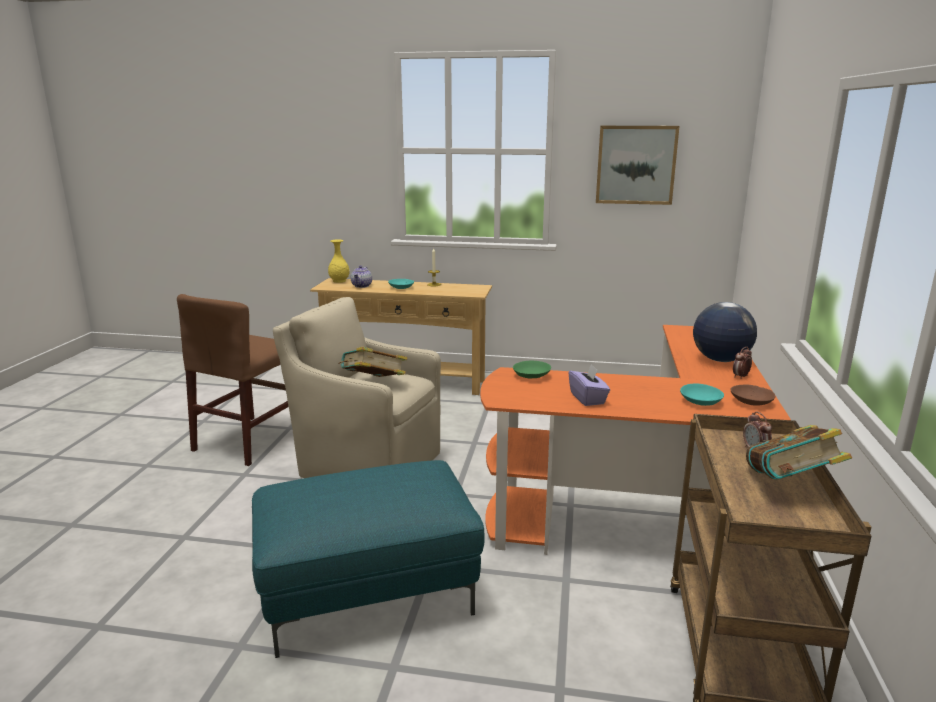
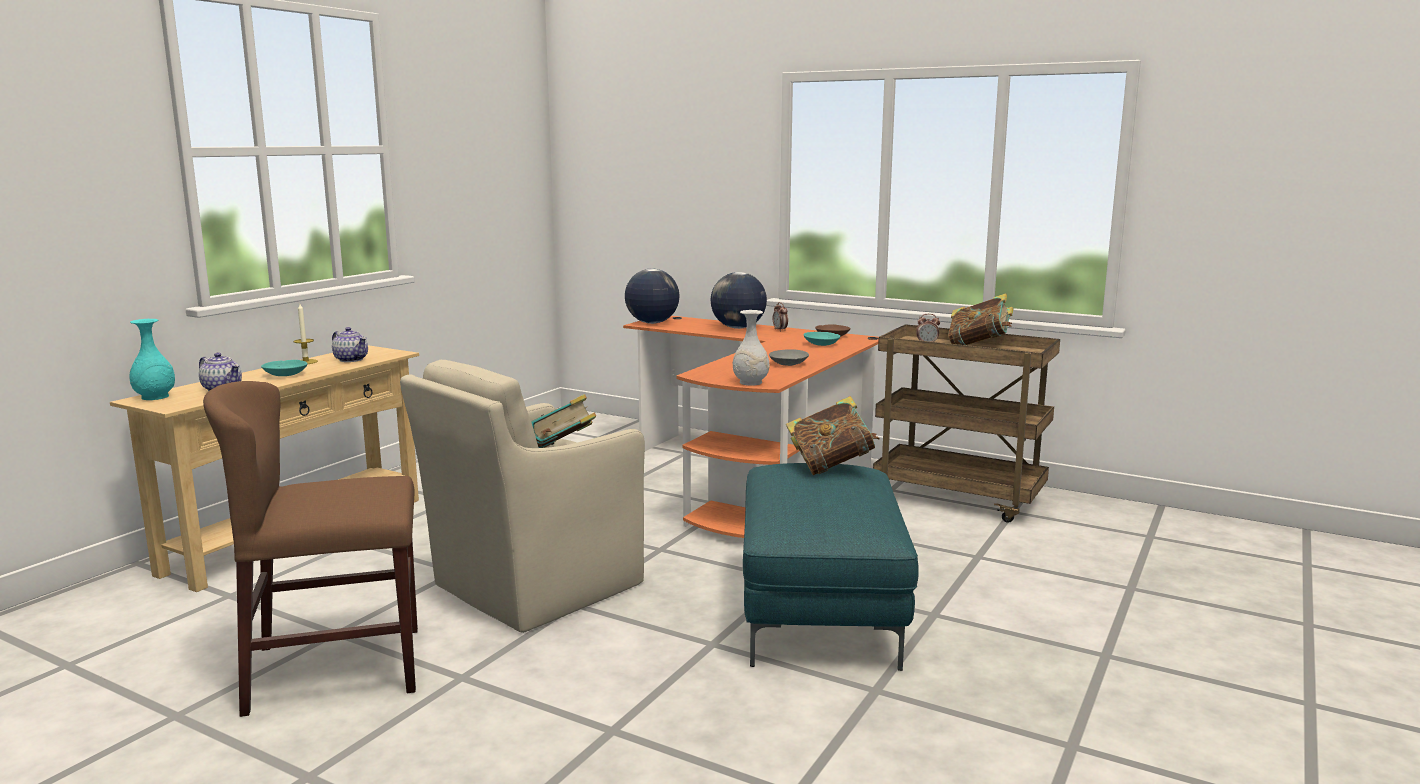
camera: 70 degrees left, 5 degrees down
brown chair [177,294,289,466] -> brown chair turned 120 degrees clockwise [203,381,418,717]
yellow vase [328,239,350,283] -> turquoise vase [129,319,175,400]
green bowl [513,361,551,378] -> none
purple tissue box [569,364,610,406] -> grey bowl [769,349,809,366]
picture [596,126,679,205] -> none
none -> teapot [332,327,368,362]
none -> globe [625,269,680,324]
none -> white vase [733,310,770,386]
none -> book [786,396,880,475]

